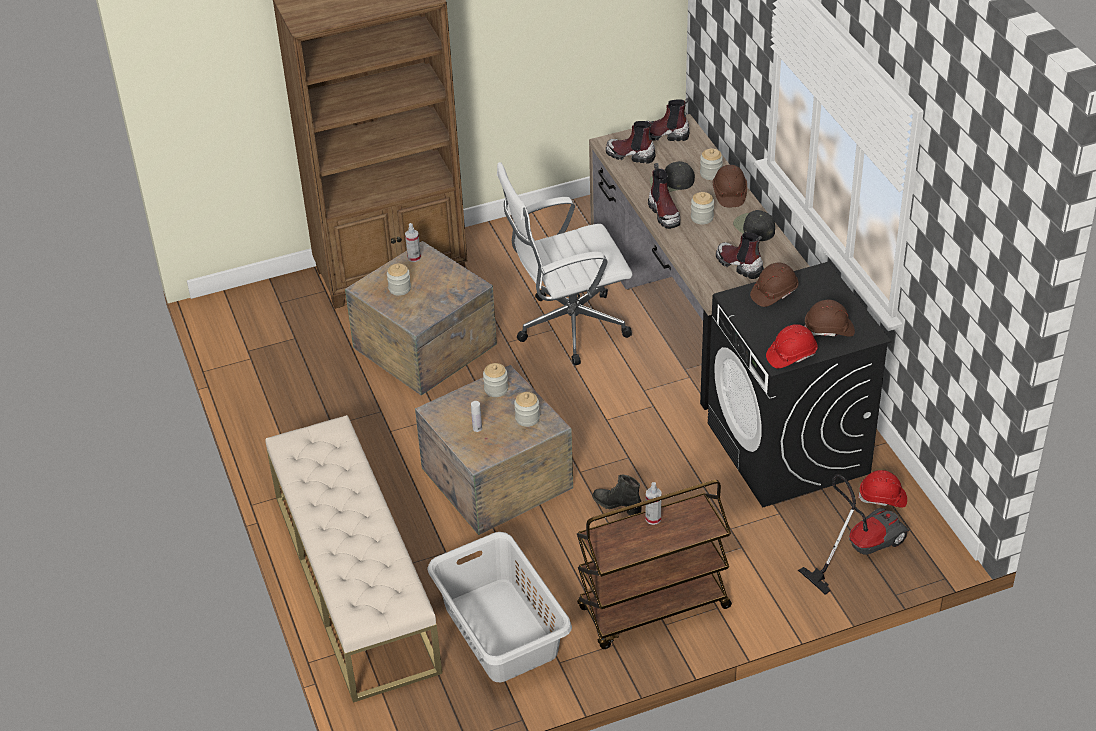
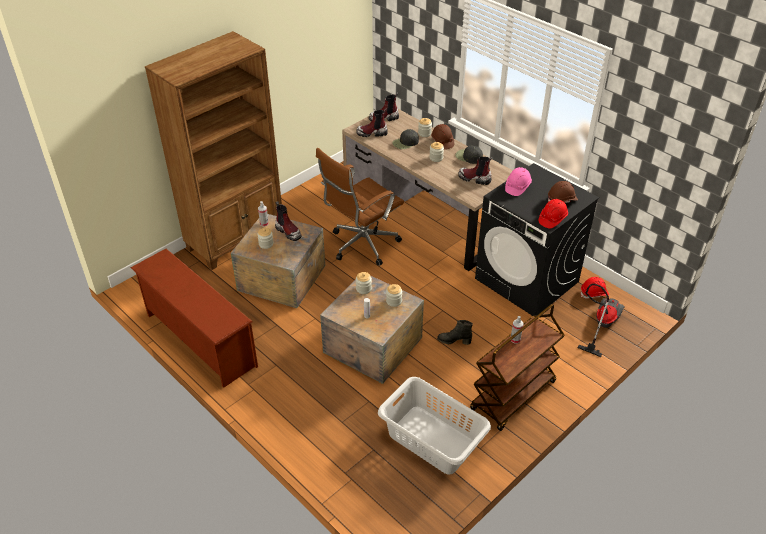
camera: 25 degrees left, 0 degrees up
beige bench [265,415,442,703] -> none
white office chair [497,162,633,366] -> brown office chair [316,148,404,266]
boot [648,163,680,229] -> boot moved to [275,201,302,241]
brown hard hat [750,263,799,307] -> pink hard hat [505,167,532,196]
none -> brown shoe rack [131,249,258,388]

